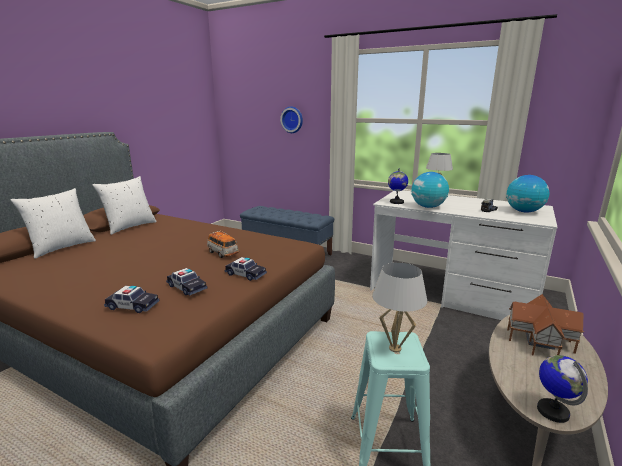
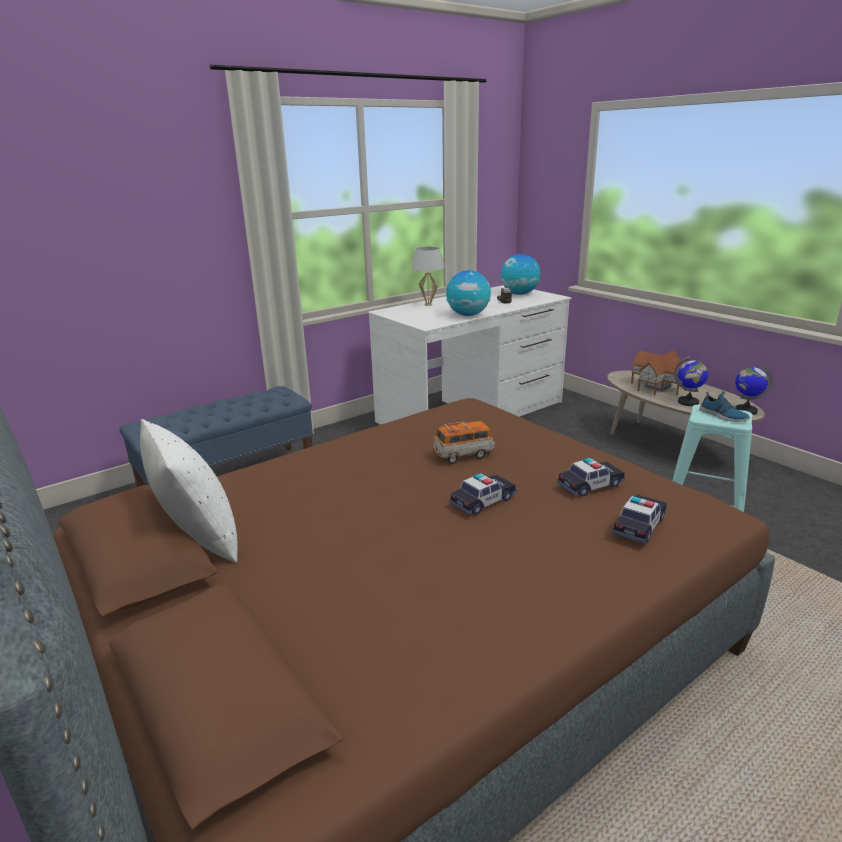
camera: 65 degrees left, 5 degrees up
white pillow [10,188,96,259] -> none
toy car [225,257,267,281] -> toy car moved to [449,473,517,515]
wall clock [280,107,303,133] -> none
white table lamp [372,262,427,352] -> shoe [699,391,750,422]
globe [388,168,408,204] -> globe moved to [674,356,708,406]

